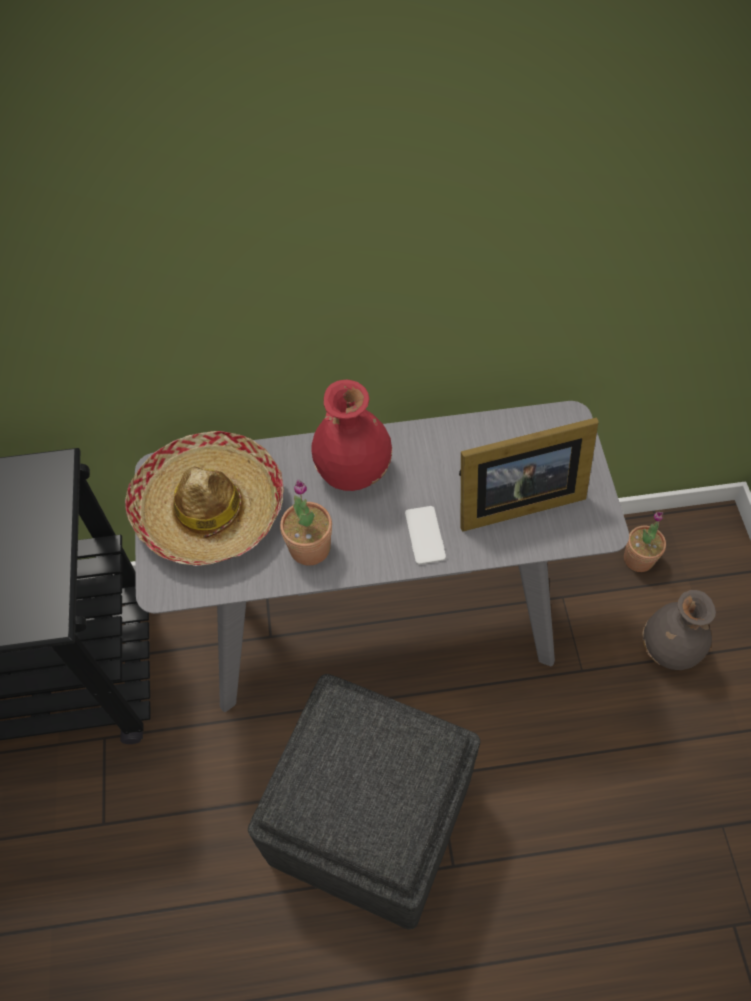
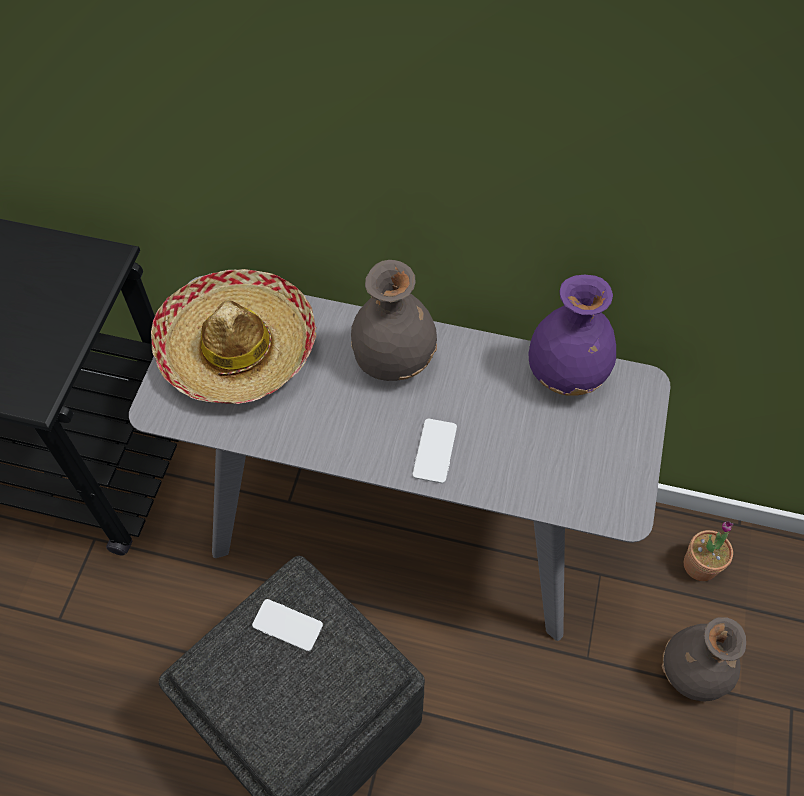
camera: 20 degrees right, 0 degrees up
potted plant [280,480,332,566] -> none
red vase [311,380,392,491] -> grey vase [351,260,437,381]
picture frame [459,417,599,531] -> none
none -> phone [252,599,323,651]
none -> purple vase [528,275,616,396]

